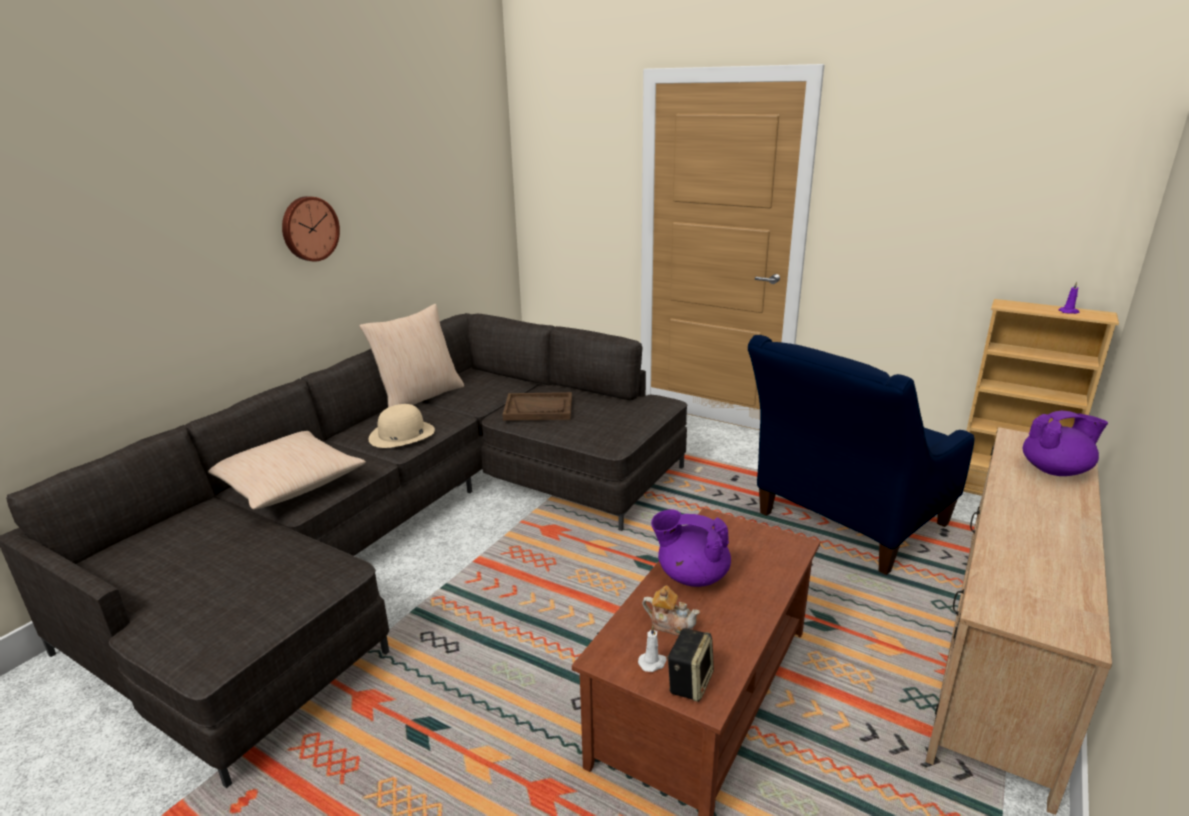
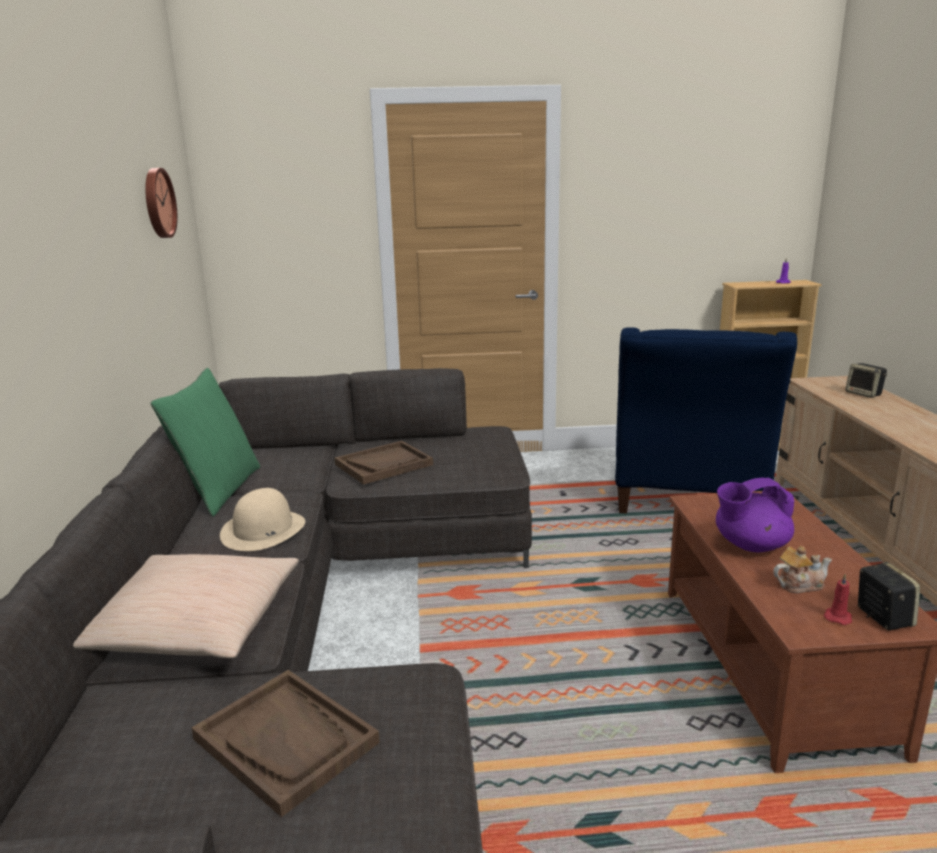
camera: 35 degrees left, 5 degrees down
wall clock [282,196,340,262] -> wall clock moved to [145,168,177,238]
beige pillow [359,304,464,407] -> green pillow [150,368,260,517]
white candle [638,625,667,672] -> red candle [824,574,852,625]
purple teapot [1023,411,1108,476] -> speaker [845,363,887,398]
none -> brown tray [192,670,380,817]

